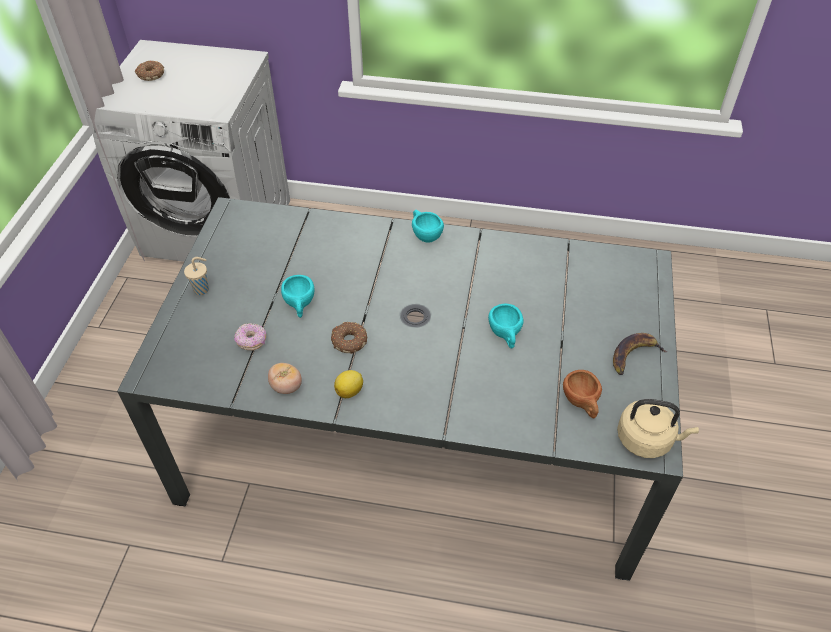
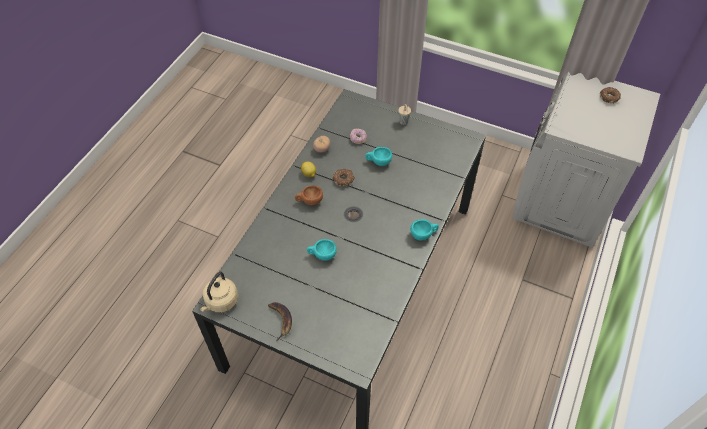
camera: 105 degrees right, 5 degrees up
brown cup [563,370,602,418] -> brown cup moved to [295,185,323,205]

